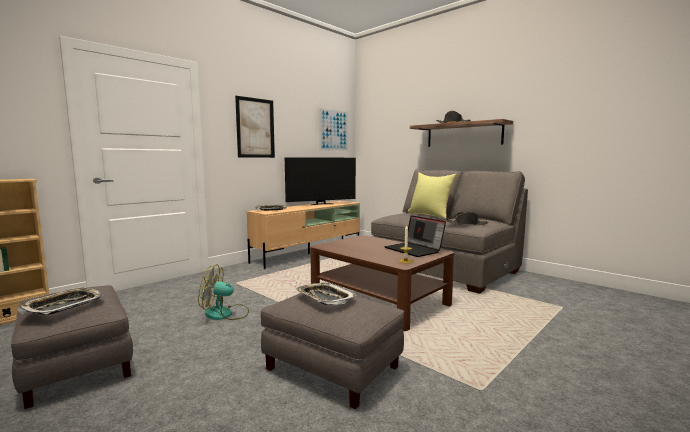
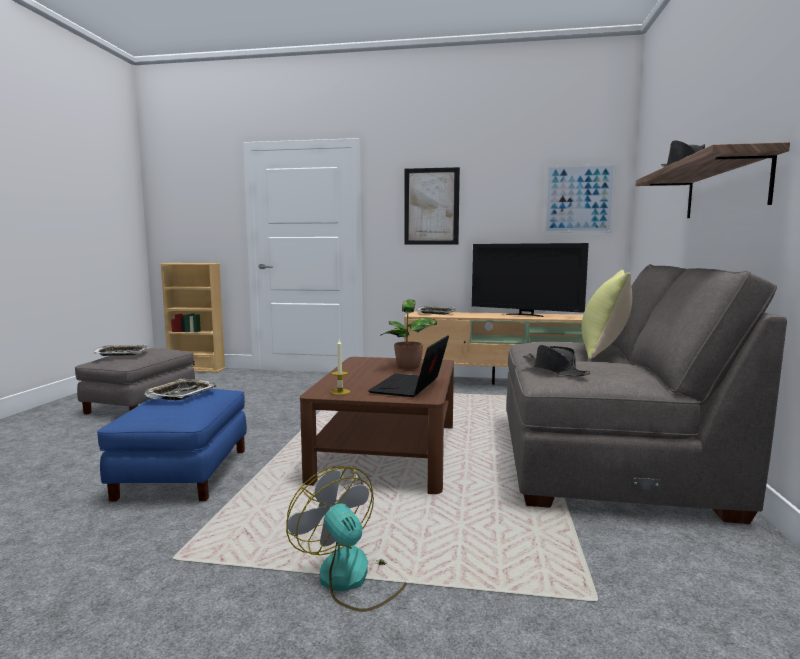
camera: 55 degrees right, 0 degrees up
fan [198,264,249,320] -> fan moved to [286,466,407,612]
grey ottoman [261,293,404,409] -> blue ottoman [97,389,247,501]
none -> potted plant [380,299,437,369]

